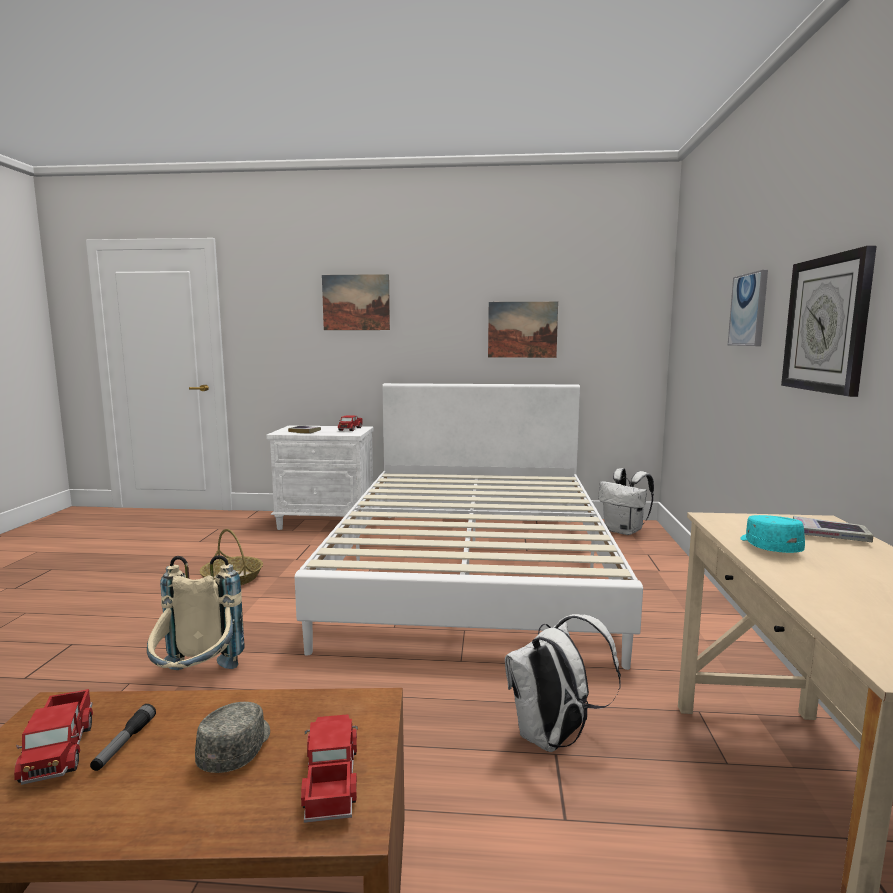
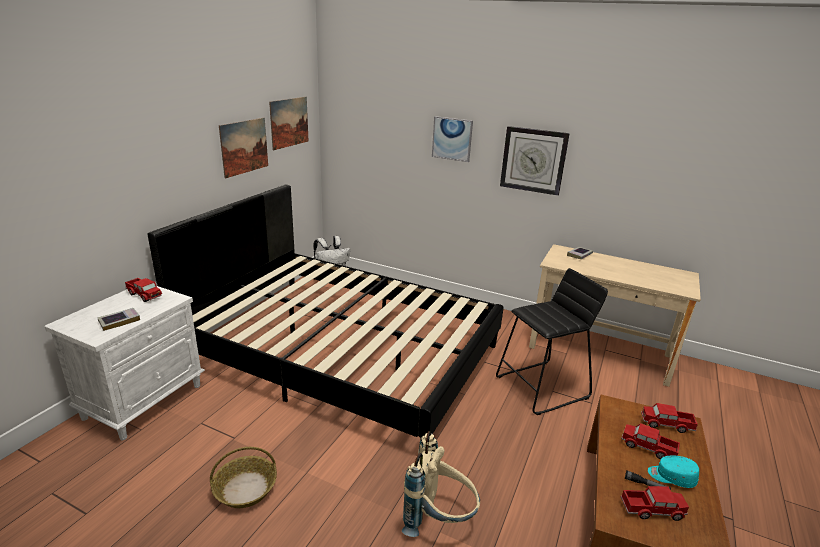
camera: 70 degrees left, 15 degrees up
grey cap [195,702,270,773] -> toy truck [621,423,680,459]
white bed [295,383,643,670] -> black bed [148,185,504,441]
picture [322,274,390,330] -> picture moved to [269,97,308,150]
white backpack [505,614,621,752] -> black stool [496,268,608,415]
turquoise cap [740,515,805,553] -> turquoise cap moved to [648,455,699,488]

